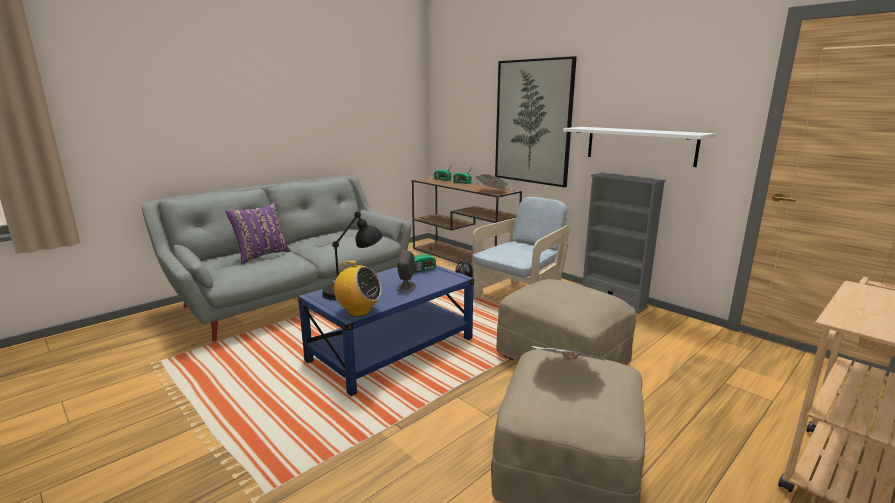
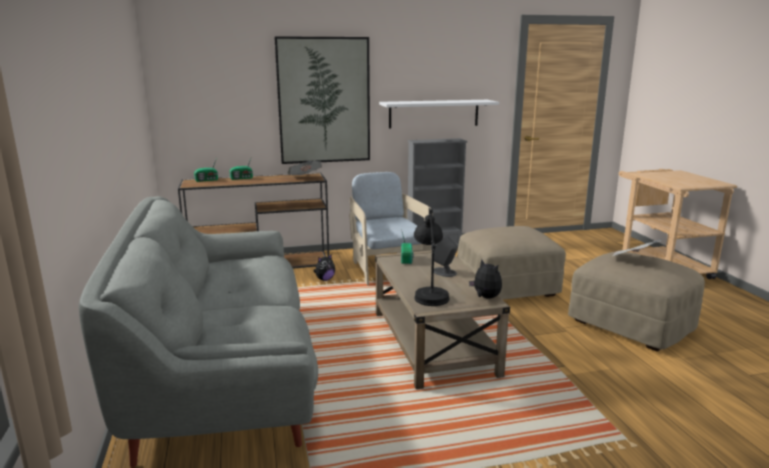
camera: 60 degrees left, 0 degrees up
purple pillow [225,202,291,265] -> none
blue coffee table [297,265,474,396] -> beige coffee table [375,251,510,389]
radio [328,261,382,317] -> plush toy [469,259,502,299]

